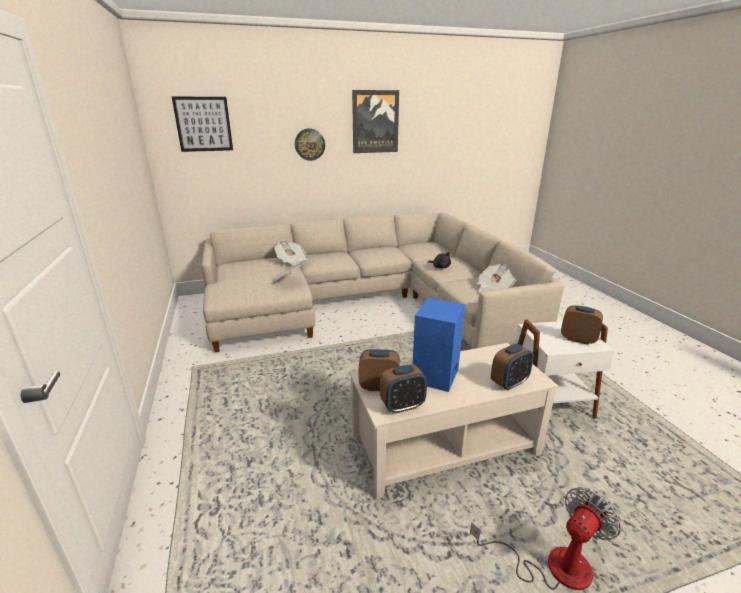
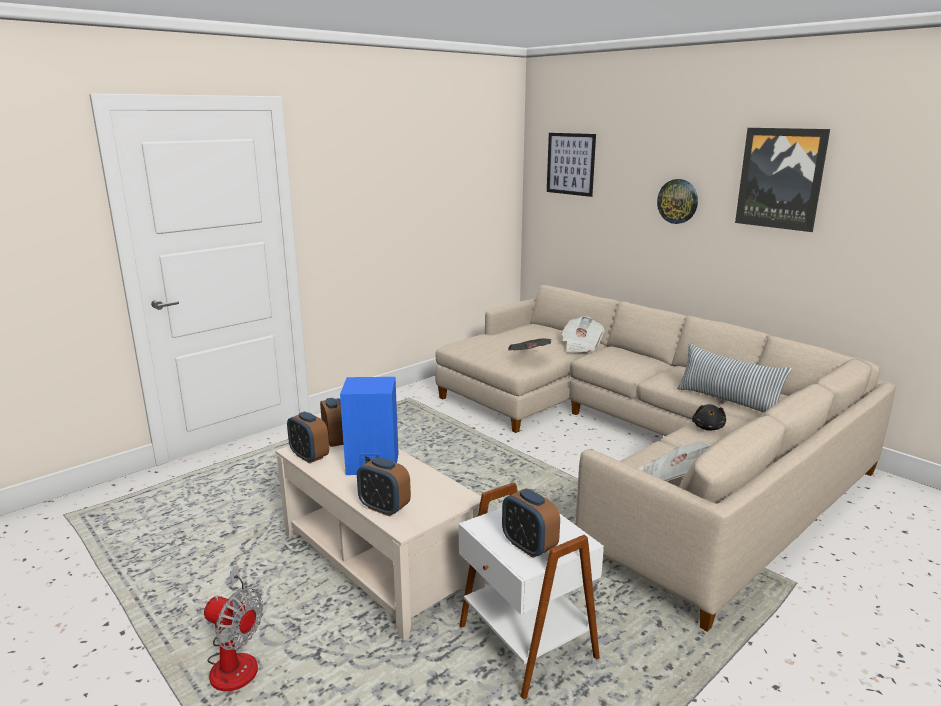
camera: 65 degrees right, 5 degrees down
alarm clock [561,305,603,345] -> alarm clock turned 135 degrees clockwise [502,488,560,558]
none -> pillow [677,343,792,413]

